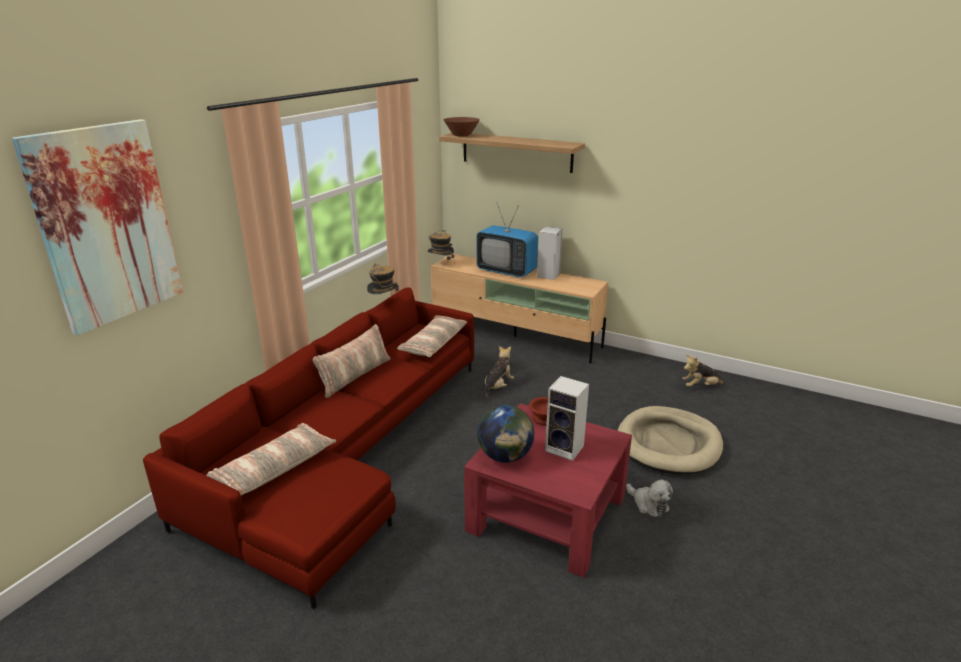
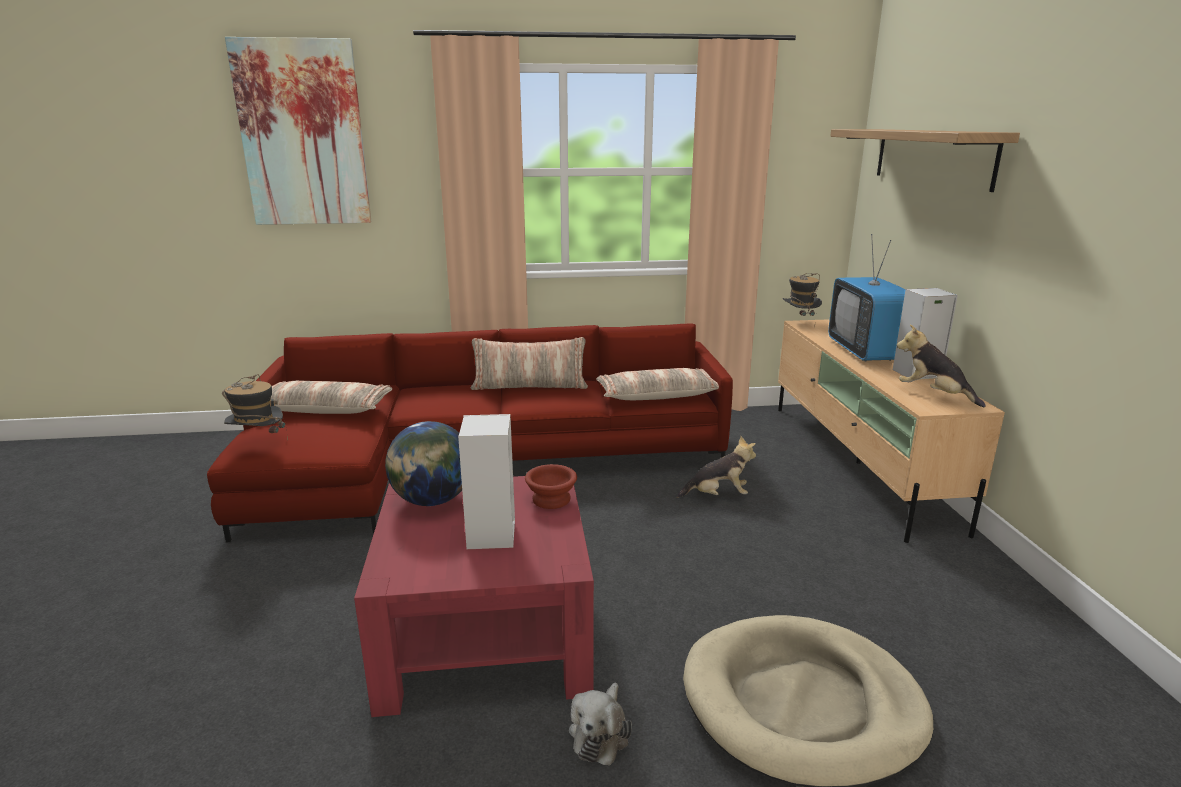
camera: 55 degrees right, 5 degrees down
hat [367,263,399,297] -> hat moved to [222,374,288,440]
brown bowl [444,117,480,136] -> none
plush toy [682,355,726,387] -> plush toy moved to [897,325,986,407]

